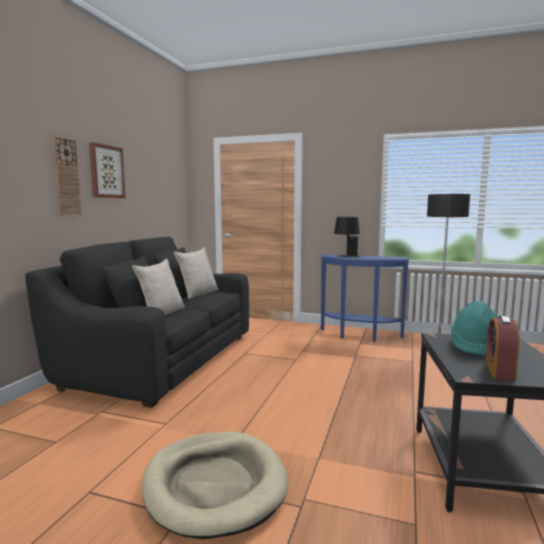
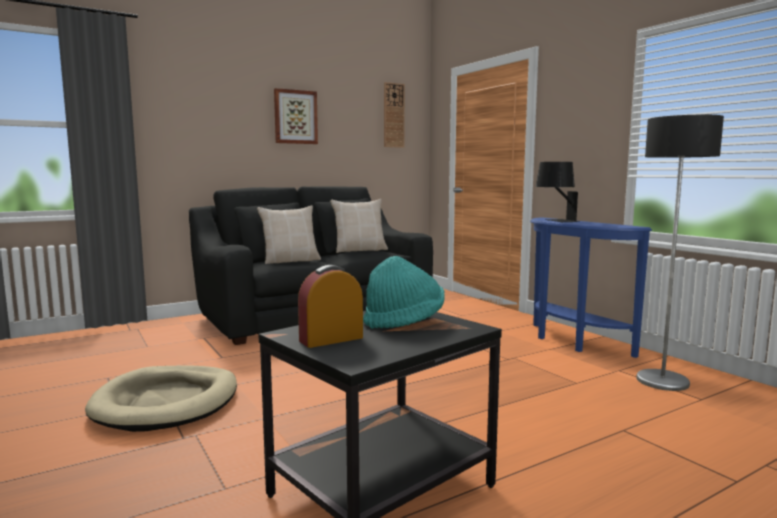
camera: 40 degrees right, 0 degrees up
wall clock [52,135,83,217] -> wall clock moved to [384,82,405,148]

